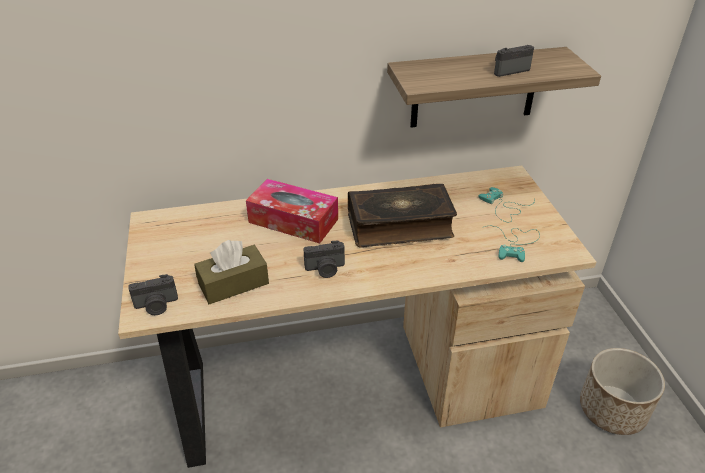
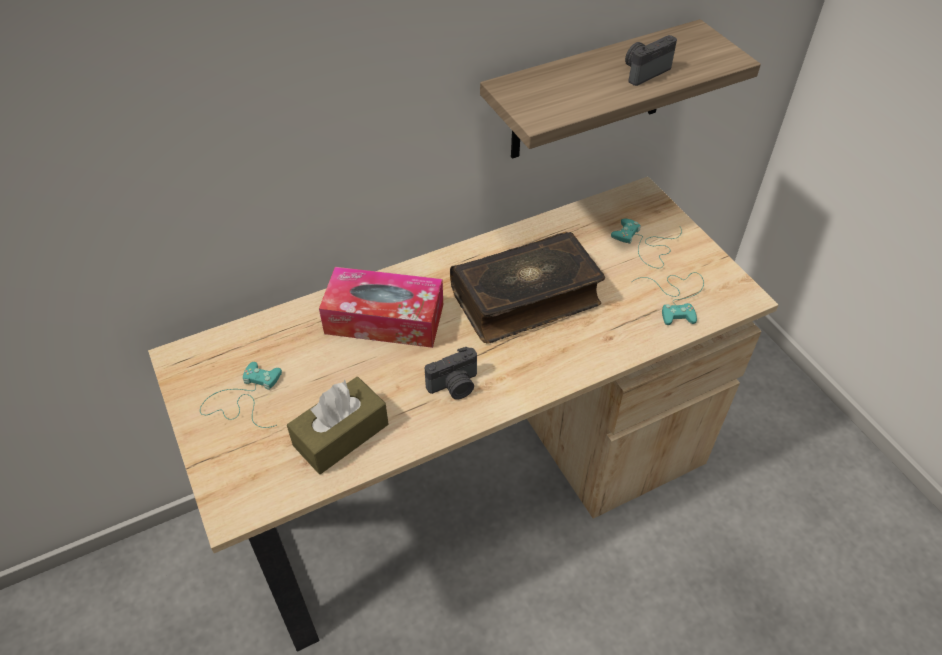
camera: 15 degrees left, 10 degrees up
camera [128,274,178,315] -> none
planter [580,348,665,435] -> none
none -> turquoise game controller [200,362,282,428]

